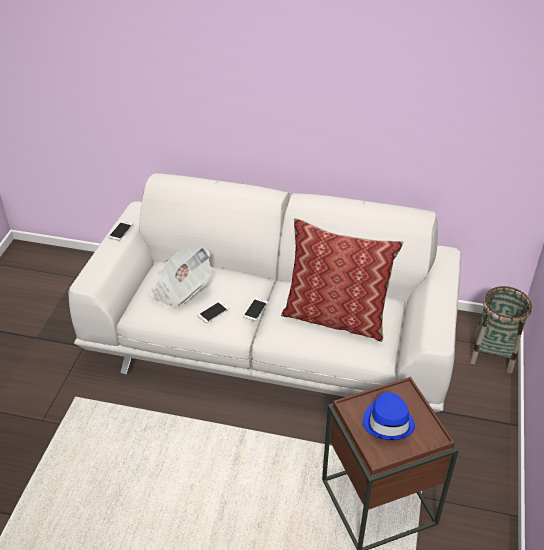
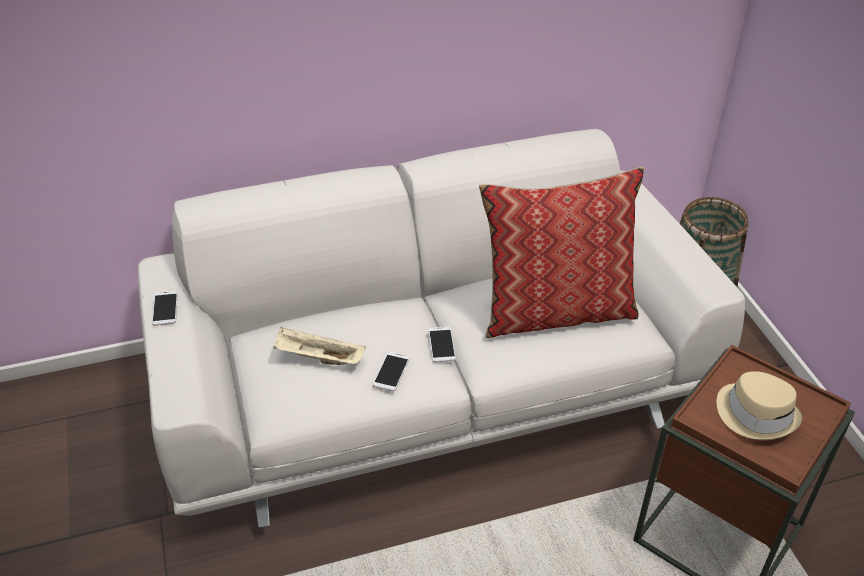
camera: 30 degrees left, 0 degrees up
newspaper [149,246,213,309] -> beige tray [273,327,366,365]
blue hat [363,392,415,440] -> beige hat [716,371,802,440]

